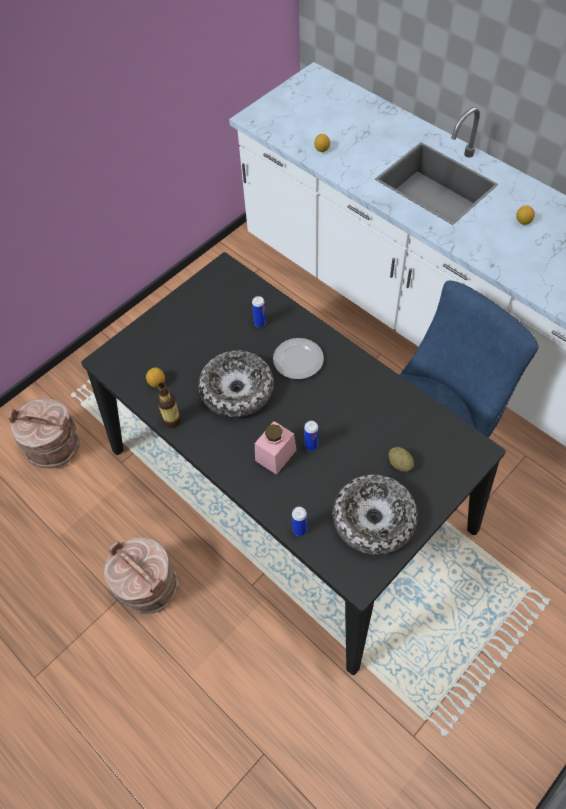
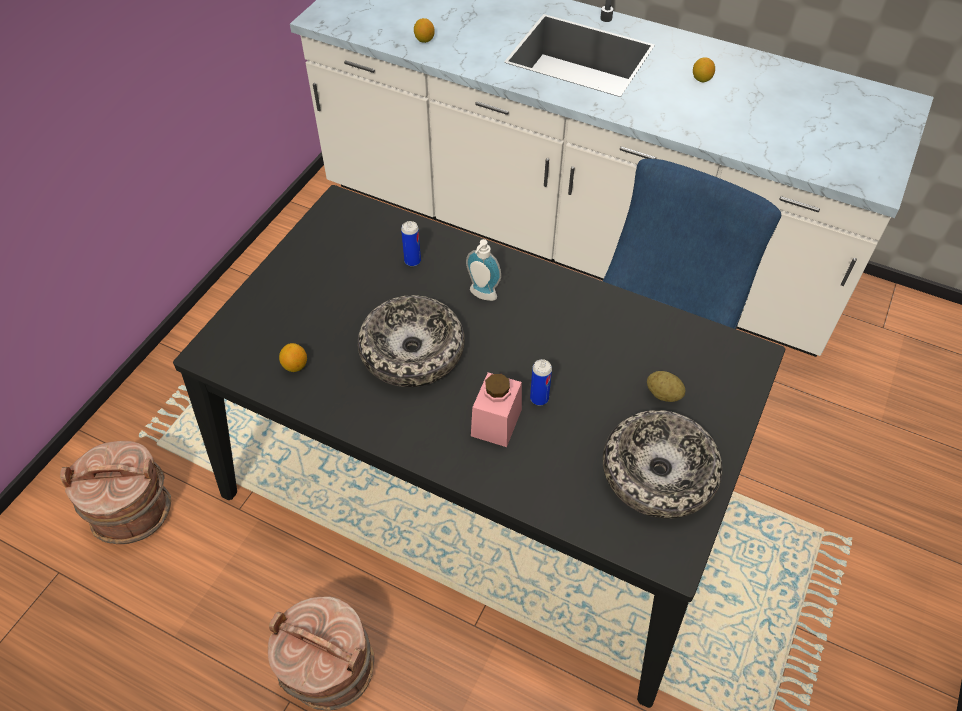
camera: 20 degrees left, 5 degrees down
bottle [157,382,181,428] -> none
plate [273,338,324,379] -> soap dispenser [466,239,501,301]
can [292,507,307,536] -> none

